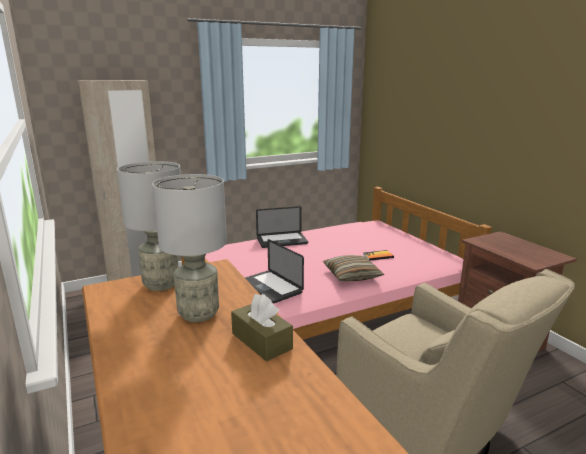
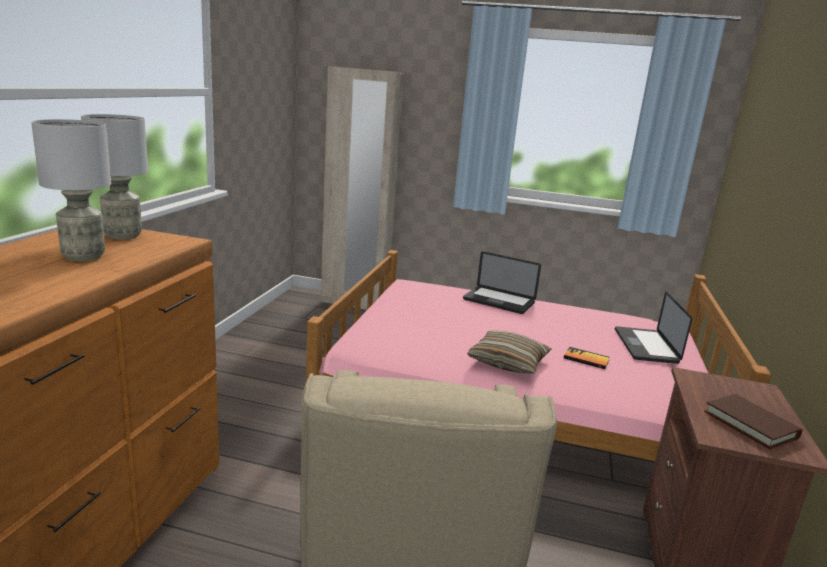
camera: 40 degrees right, 0 degrees up
brown tissue box [231,294,293,361] -> none
laptop [245,239,304,303] -> laptop moved to [615,292,692,364]
none -> brown book [704,394,802,449]

